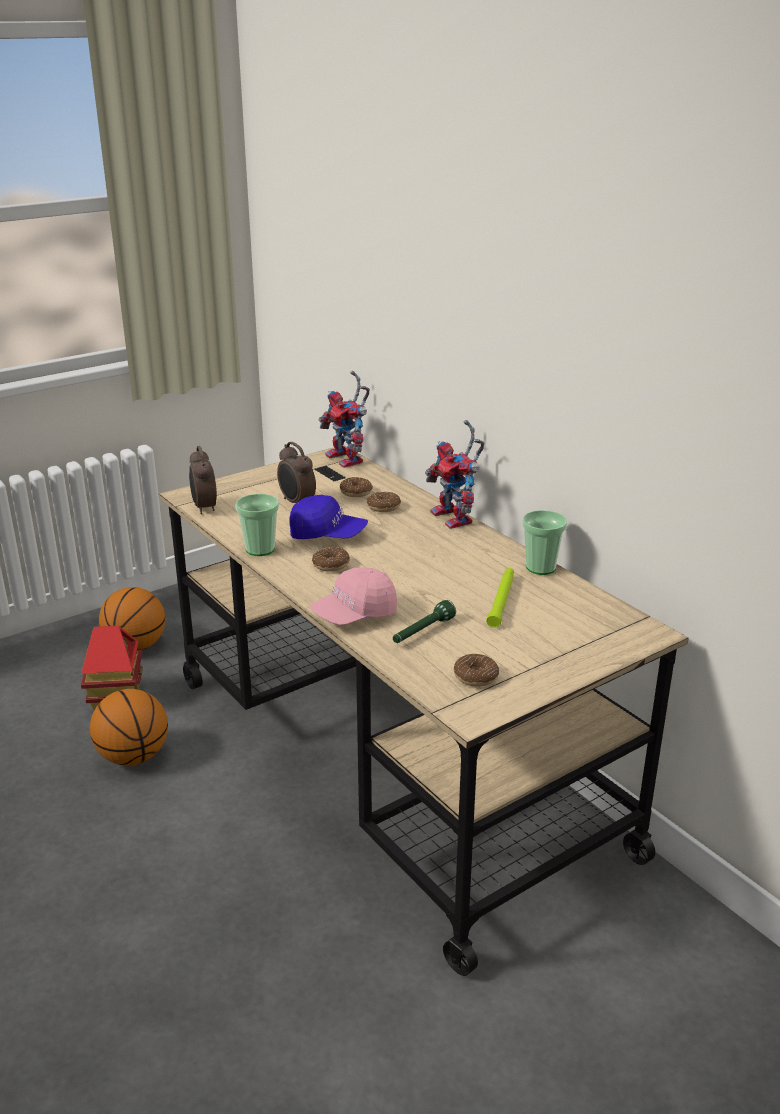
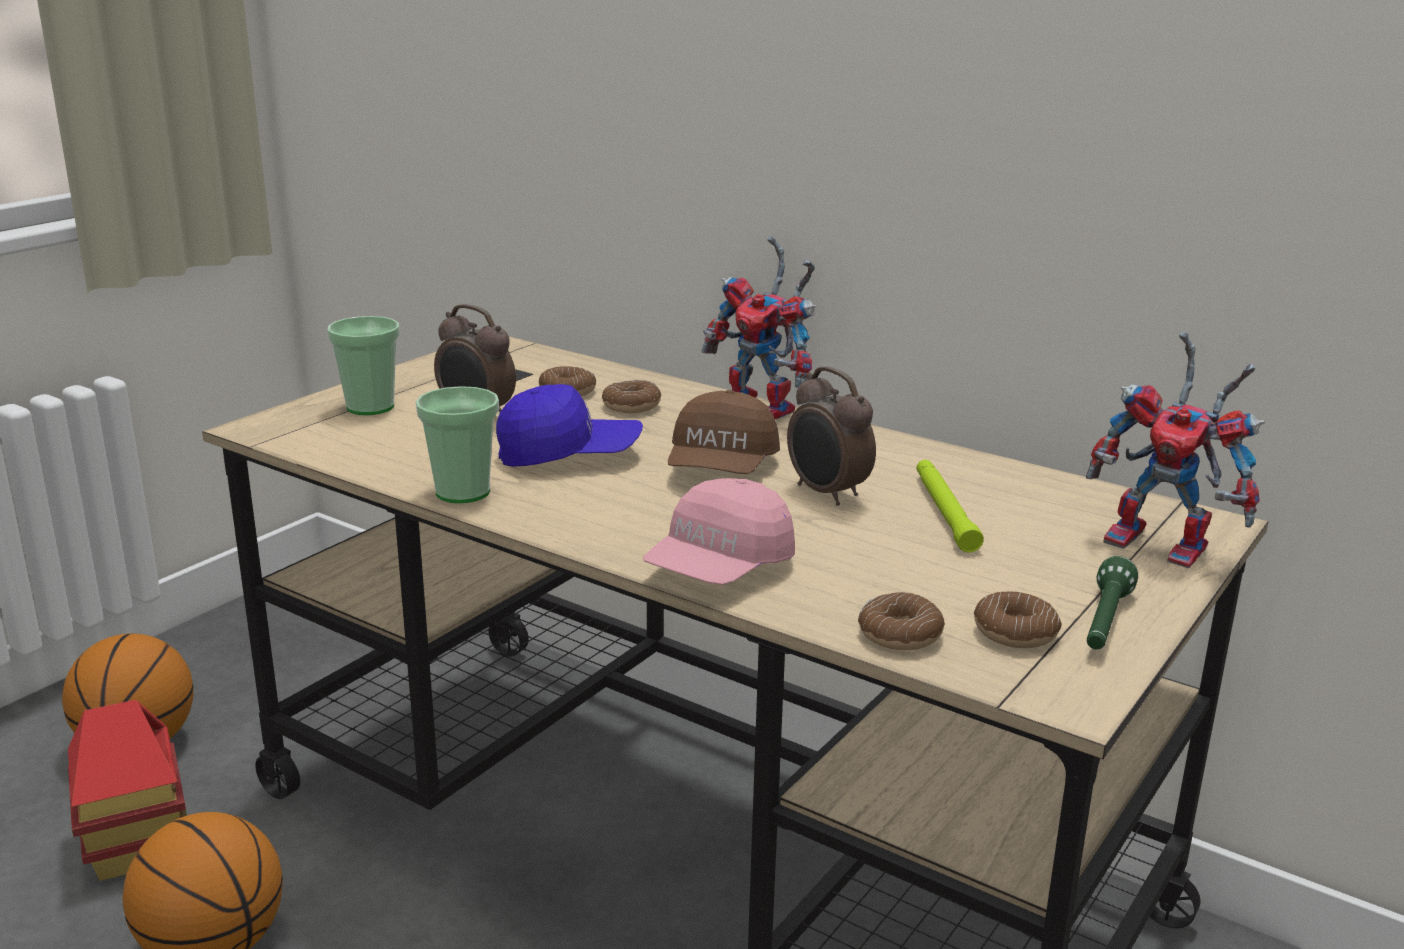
camera: 20 degrees left, 5 degrees down
alarm clock [189,446,217,514] -> alarm clock moved to [787,366,876,506]
donut [312,547,350,572] -> donut moved to [858,592,945,650]
toy robot [319,371,370,468] -> toy robot moved to [1086,331,1265,568]
green flashlight [393,600,456,643] -> green flashlight moved to [1087,556,1138,649]
cup [522,510,567,575] -> cup moved to [327,316,400,415]
none -> brown cap [668,390,780,474]

